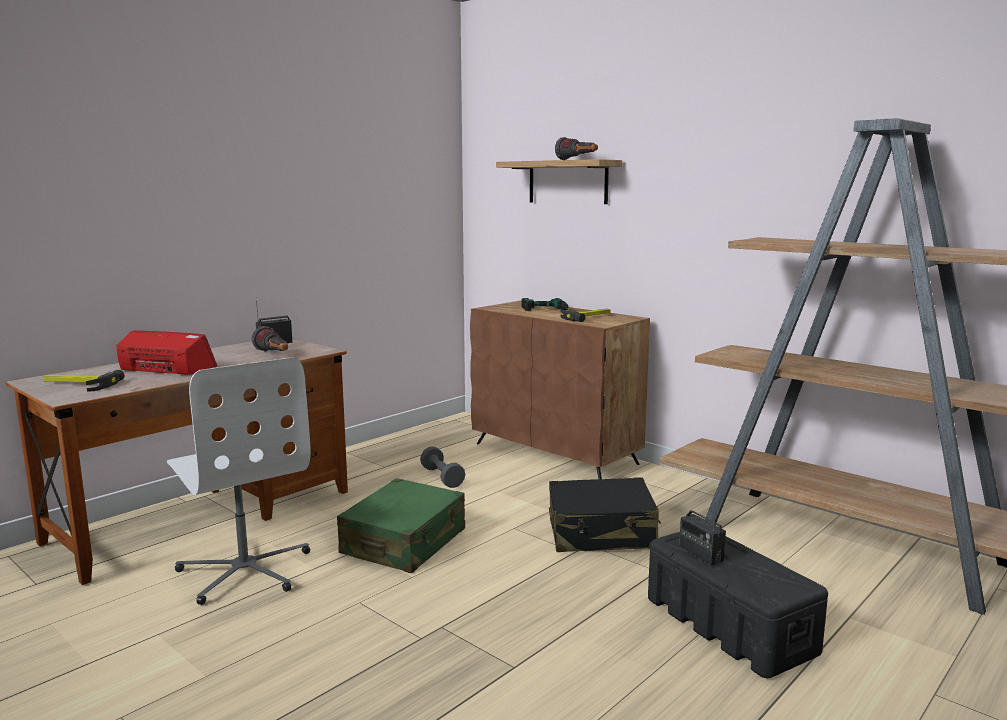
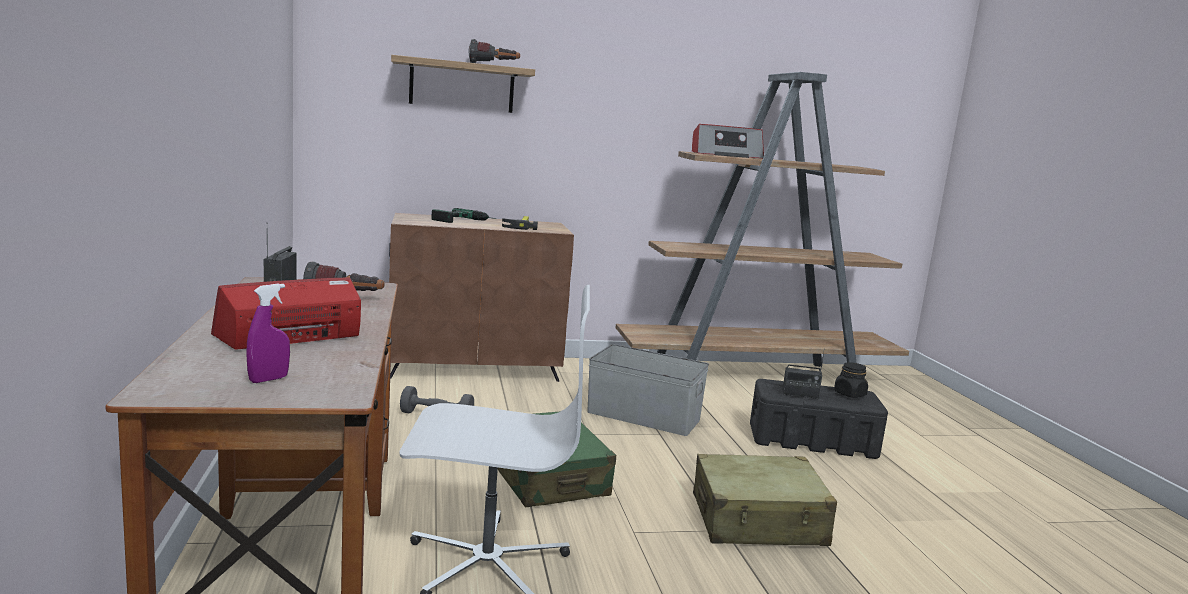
camera: 55 degrees left, 0 degrees up
hammer [44,370,125,392] -> purple spray bottle [246,284,290,383]
black suitcase [549,477,661,552] -> grey storage box [587,344,709,436]
none -> radio [692,124,764,159]
none -> beige suitcase [693,454,837,546]
none -> black jar [834,362,868,398]

